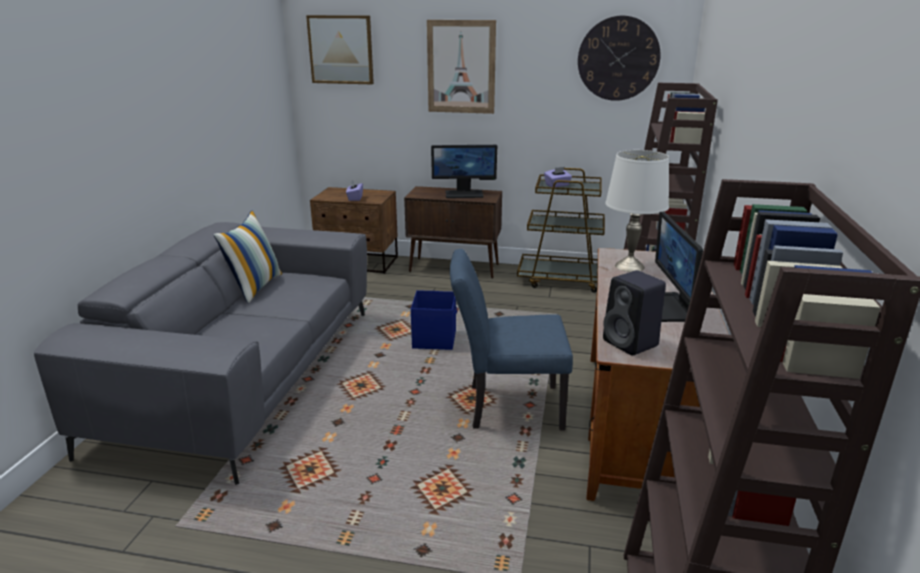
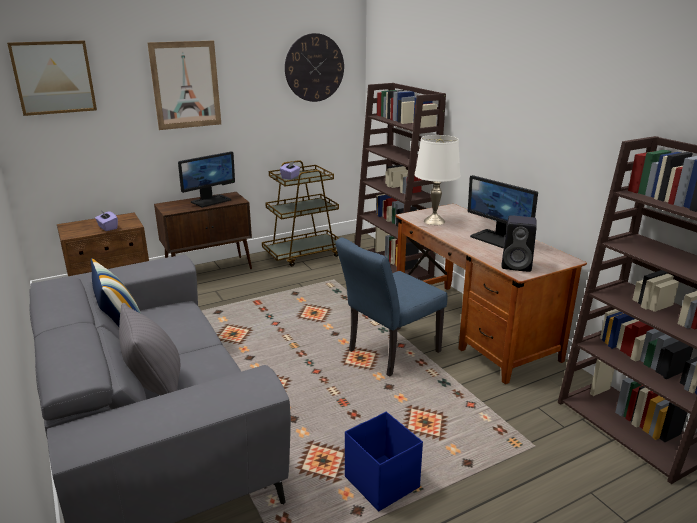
camera: 40 degrees left, 0 degrees up
blue storage box [411,290,457,350] -> blue storage box moved to [345,412,423,511]
none -> grey pillow [119,303,180,395]

